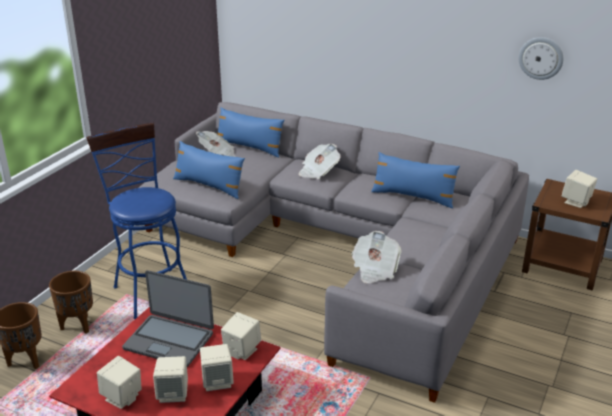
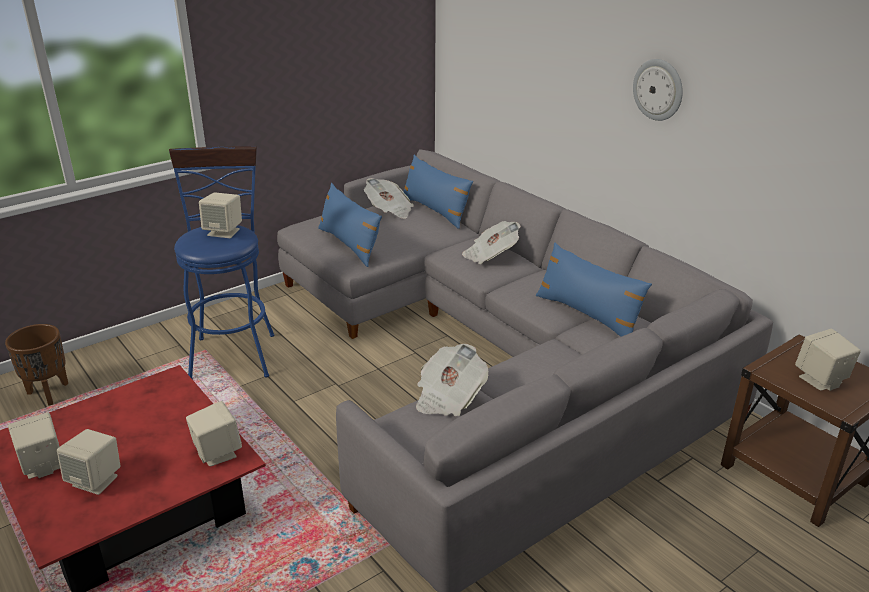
camera: 25 degrees right, 0 degrees up
brown planter [49,271,93,334] -> none
laptop [122,270,214,367] -> none
beige speaker [200,344,234,391] -> beige speaker moved to [199,192,242,238]
wall clock [519,37,564,80] -> wall clock moved to [633,59,683,121]

